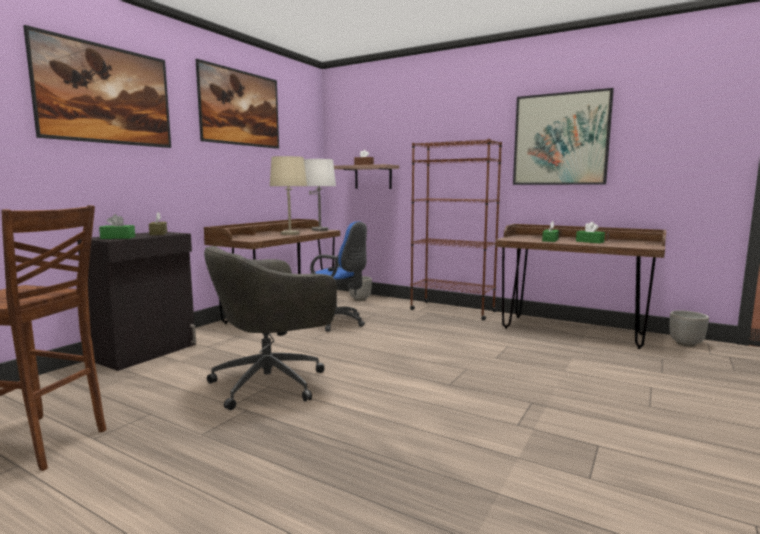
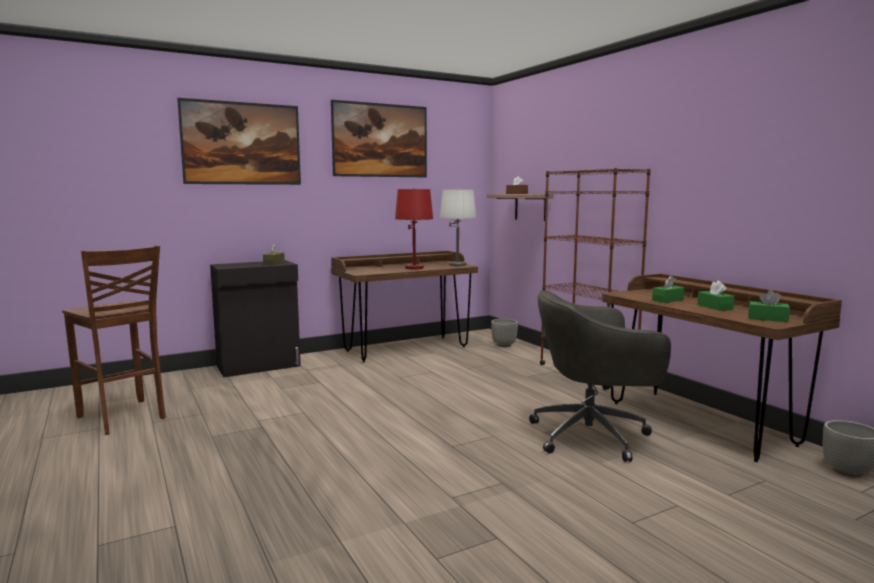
camera: 30 degrees right, 0 degrees up
green tissue box [99,214,135,239] -> green tissue box moved to [748,290,790,322]
grey office chair [204,246,337,410] -> grey office chair moved to [529,290,671,462]
beige table lamp [270,156,307,235] -> red table lamp [395,188,433,269]
blue office chair [310,221,367,332] -> none
picture [513,88,614,185] -> none

